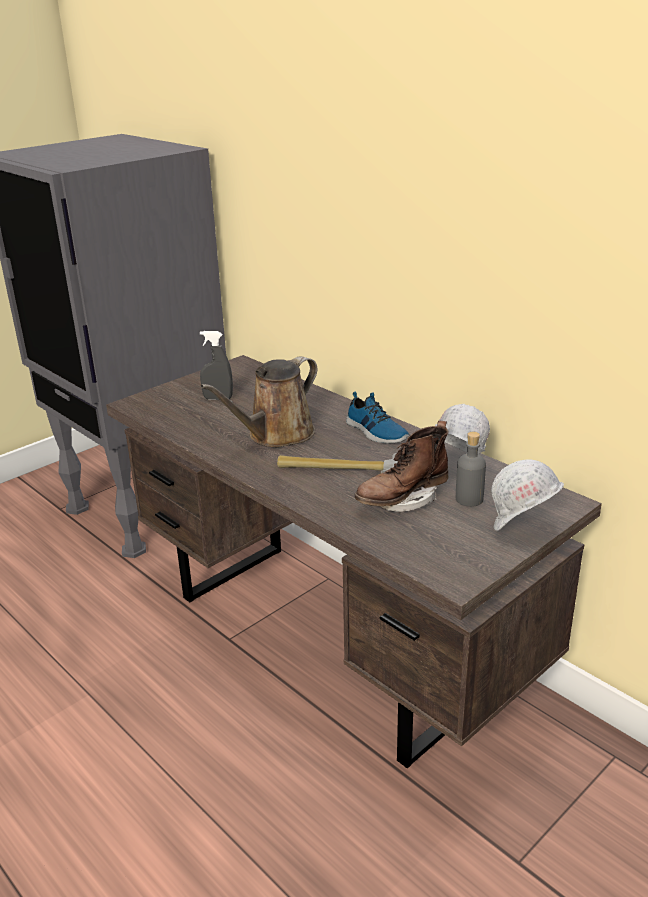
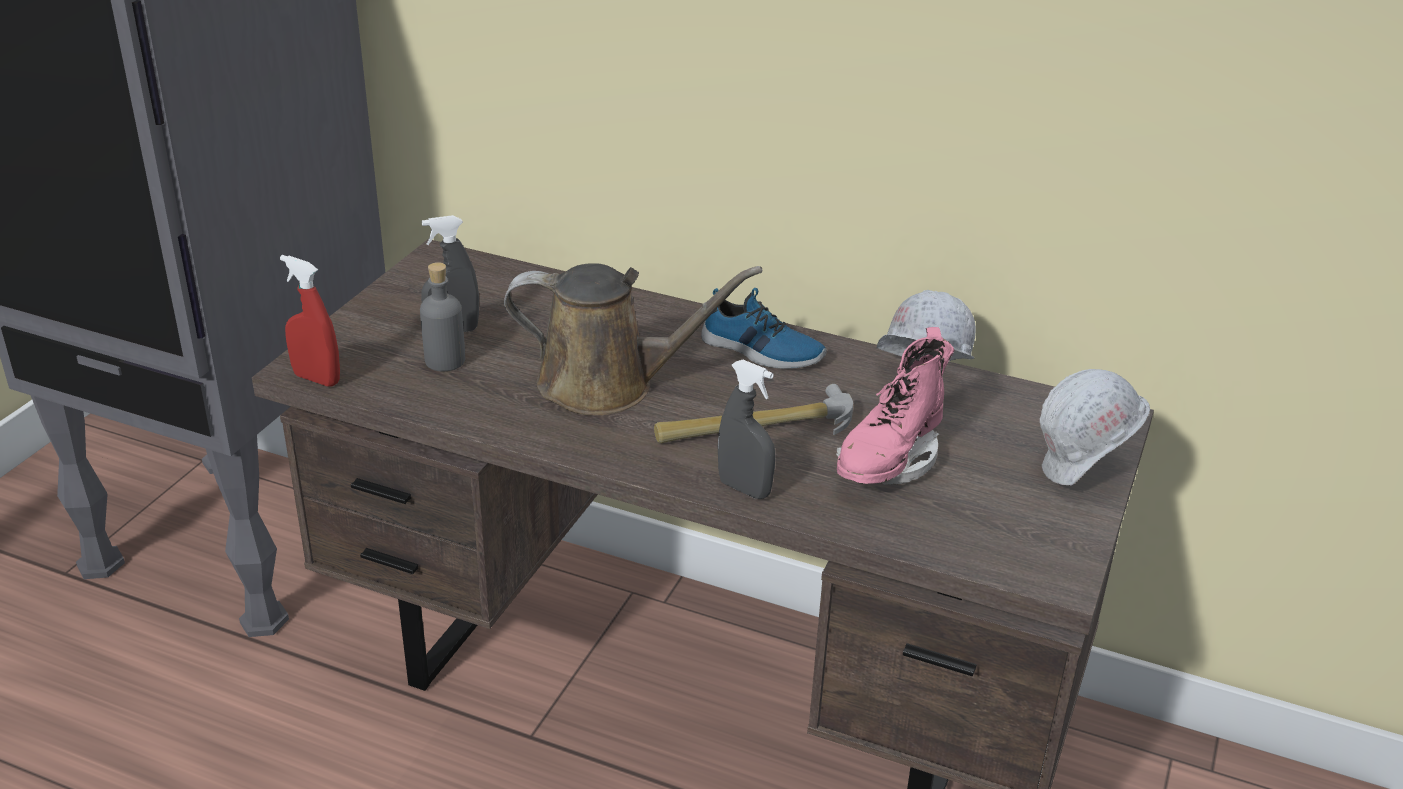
camera: 25 degrees left, 5 degrees up
brown watering can [200,356,317,447] -> brown watering can turned 105 degrees counterclockwise [504,263,762,416]
brown boot [355,421,449,512] -> pink boot [836,327,954,485]
grey bottle [456,432,486,507] -> grey bottle moved to [420,262,465,371]
none -> red spray bottle [280,255,340,387]
none -> grey spray bottle [718,360,775,499]

